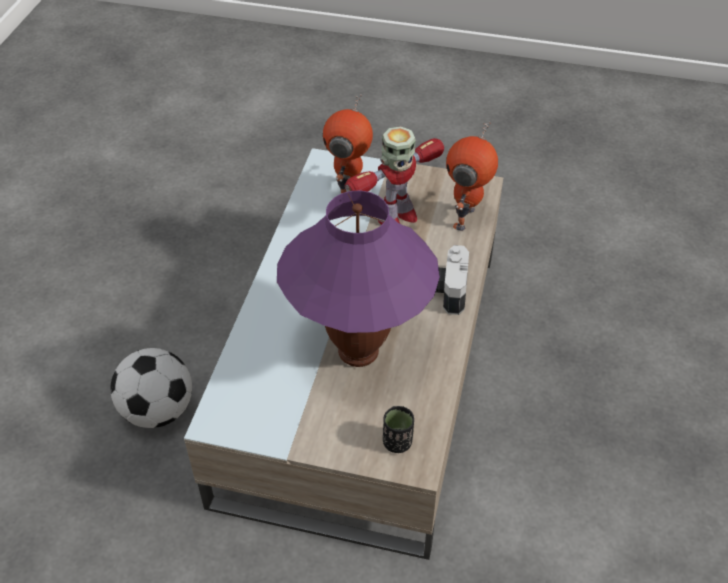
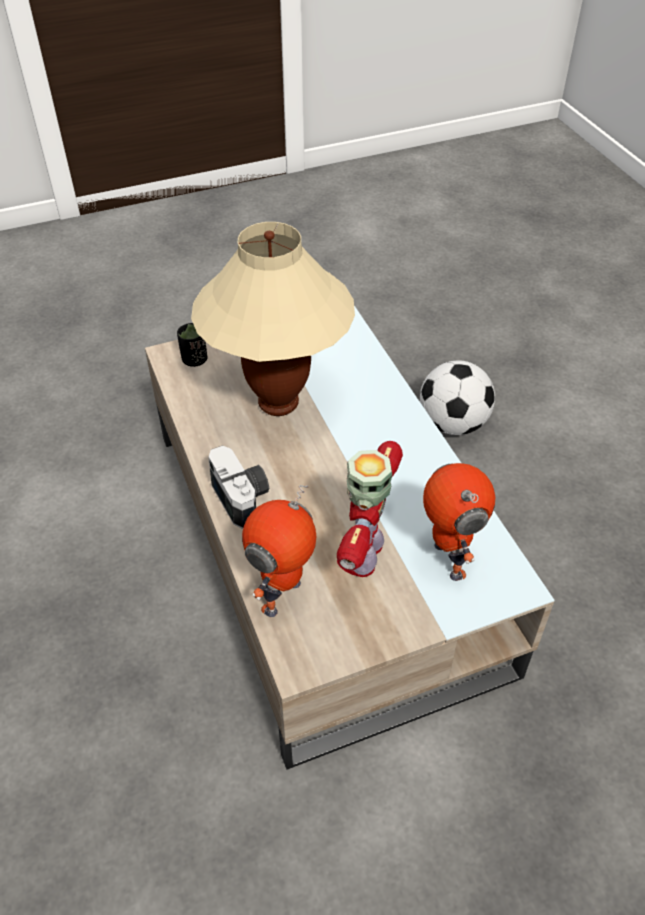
camera: 145 degrees right, 0 degrees up
purple table lamp [277,191,440,367] -> beige table lamp [191,222,355,416]
toy robot [446,122,498,231] -> toy robot turned 135 degrees counterclockwise [242,485,317,617]

